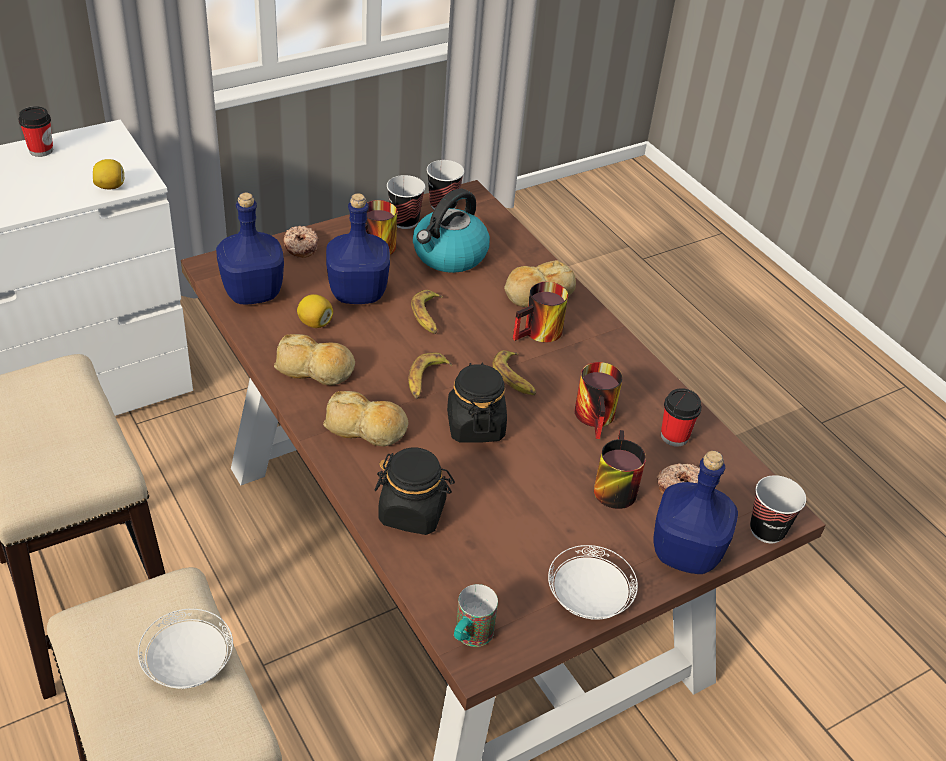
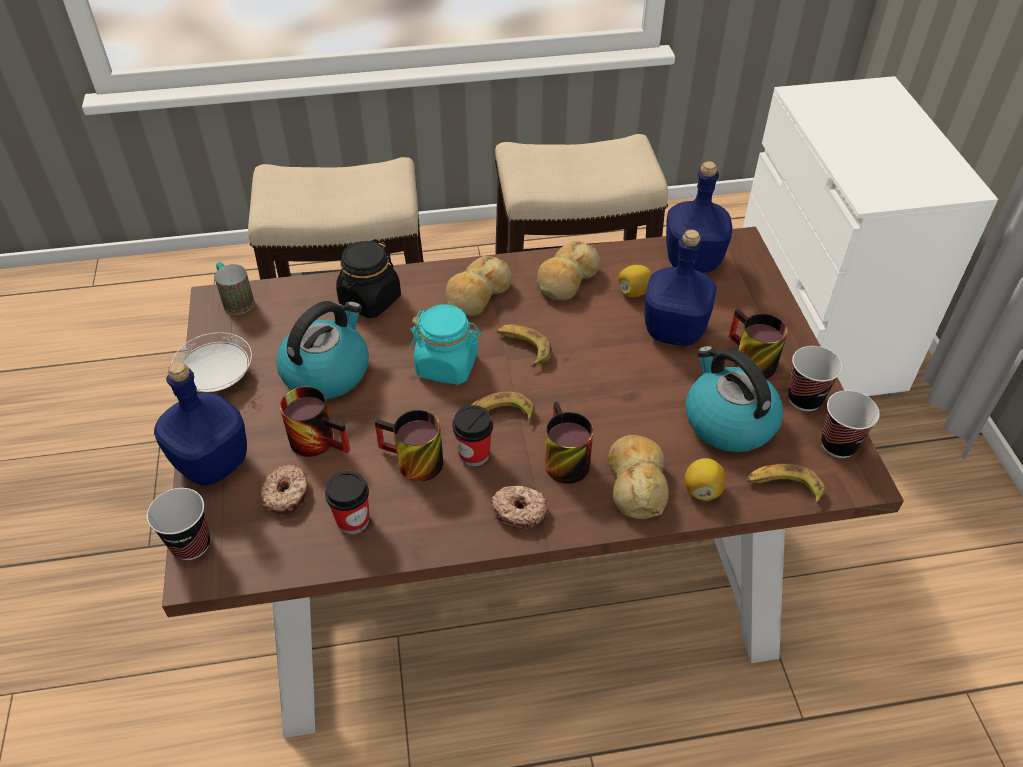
camera: 115 degrees right, 5 degrees up
cup [19,106,53,157] -> cup moved to [452,405,493,467]
lemon [93,159,124,189] -> lemon moved to [685,458,726,501]
white plate [138,609,233,689] -> none
donut [283,226,319,258] -> donut moved to [491,486,547,529]
banana [411,290,443,334] -> banana moved to [747,463,825,506]
black jar [447,363,507,443] -> turquoise jar [410,304,482,385]
none -> kettle [276,301,369,399]

